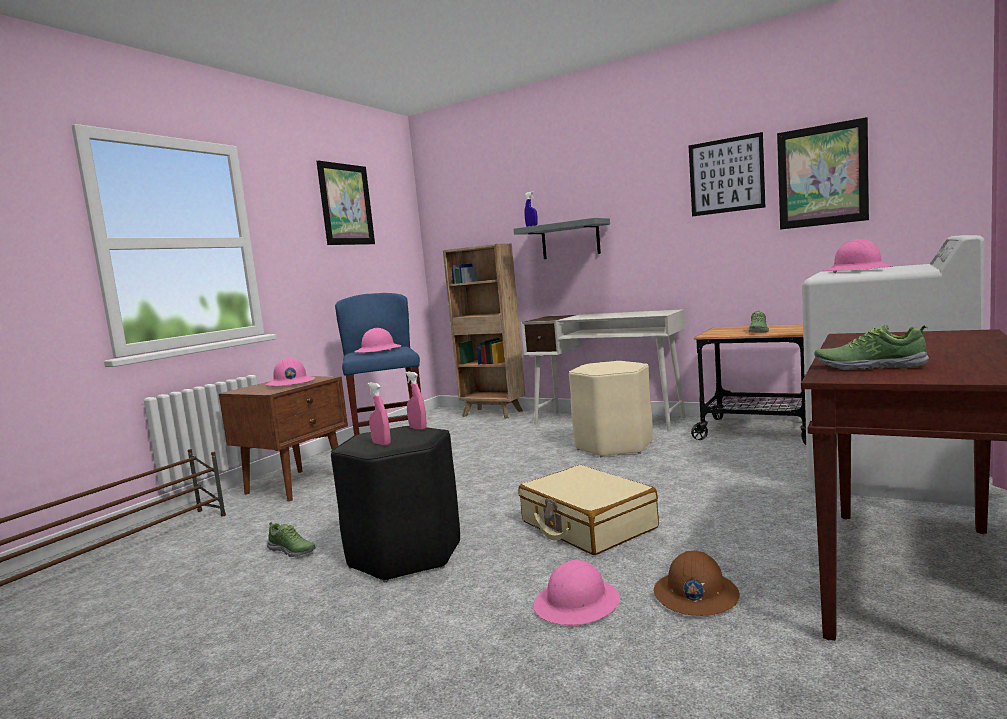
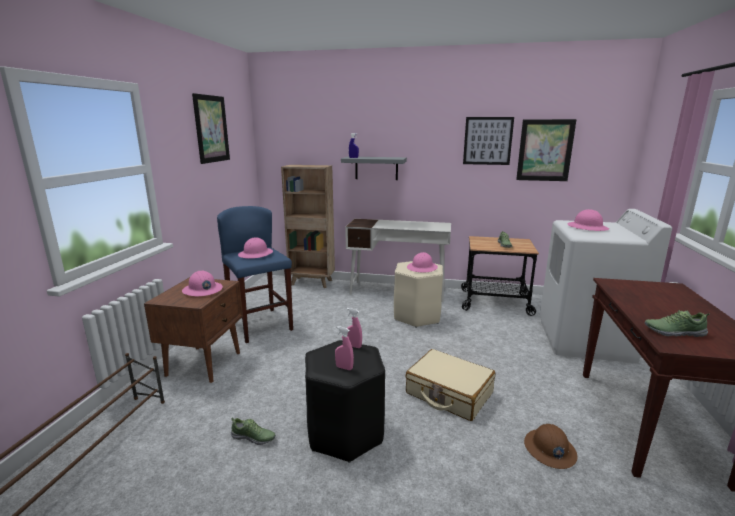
camera: 20 degrees left, 10 degrees up
pink hard hat [534,560,620,625] -> pink hard hat moved to [407,252,438,272]

